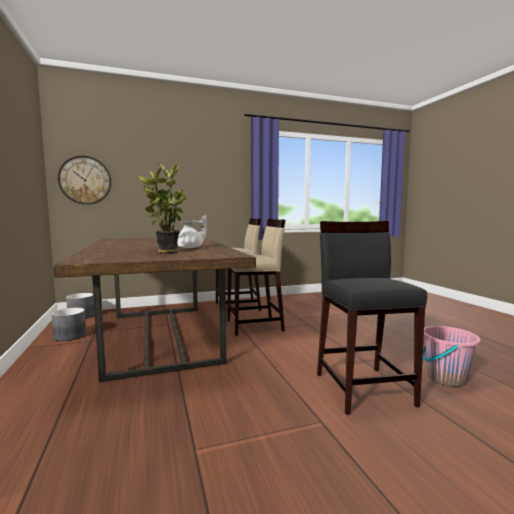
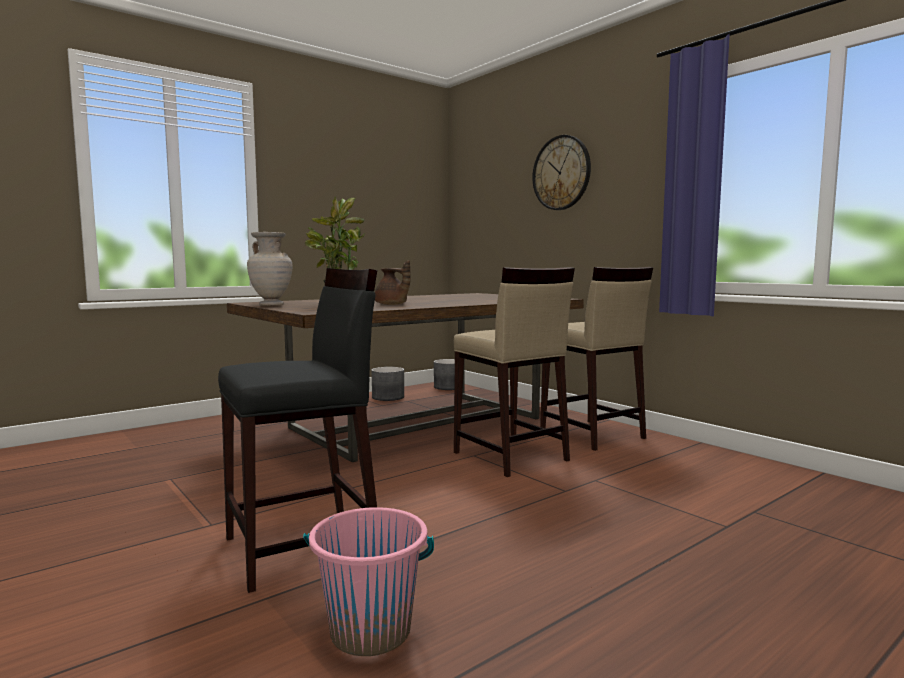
camera: 70 degrees right, 0 degrees up
wall clock [58,156,111,205] -> wall clock moved to [532,135,591,210]
white teapot [177,215,207,248] -> brown teapot [375,260,411,305]
none -> beige vase [247,232,292,305]

